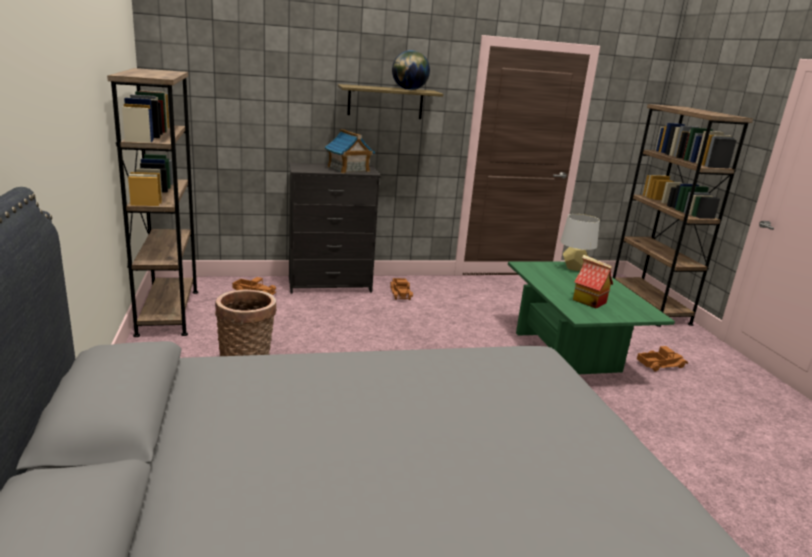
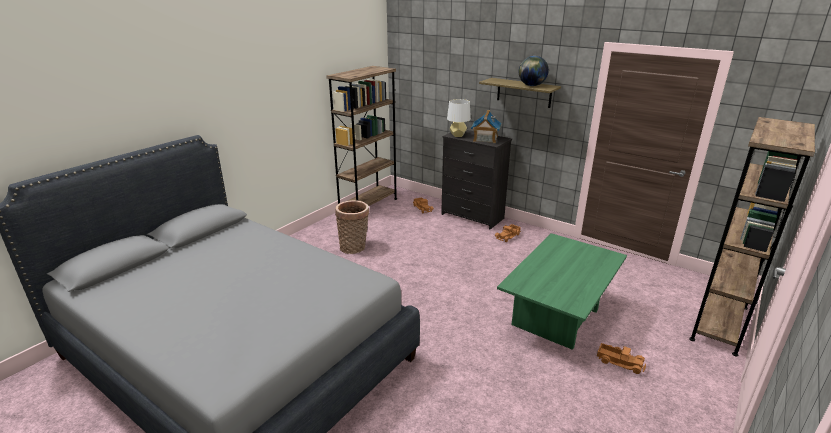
camera: 50 degrees right, 5 degrees up
grey table lamp [561,214,600,271] -> grey table lamp moved to [447,99,471,137]
toy house [573,255,613,309] -> none

